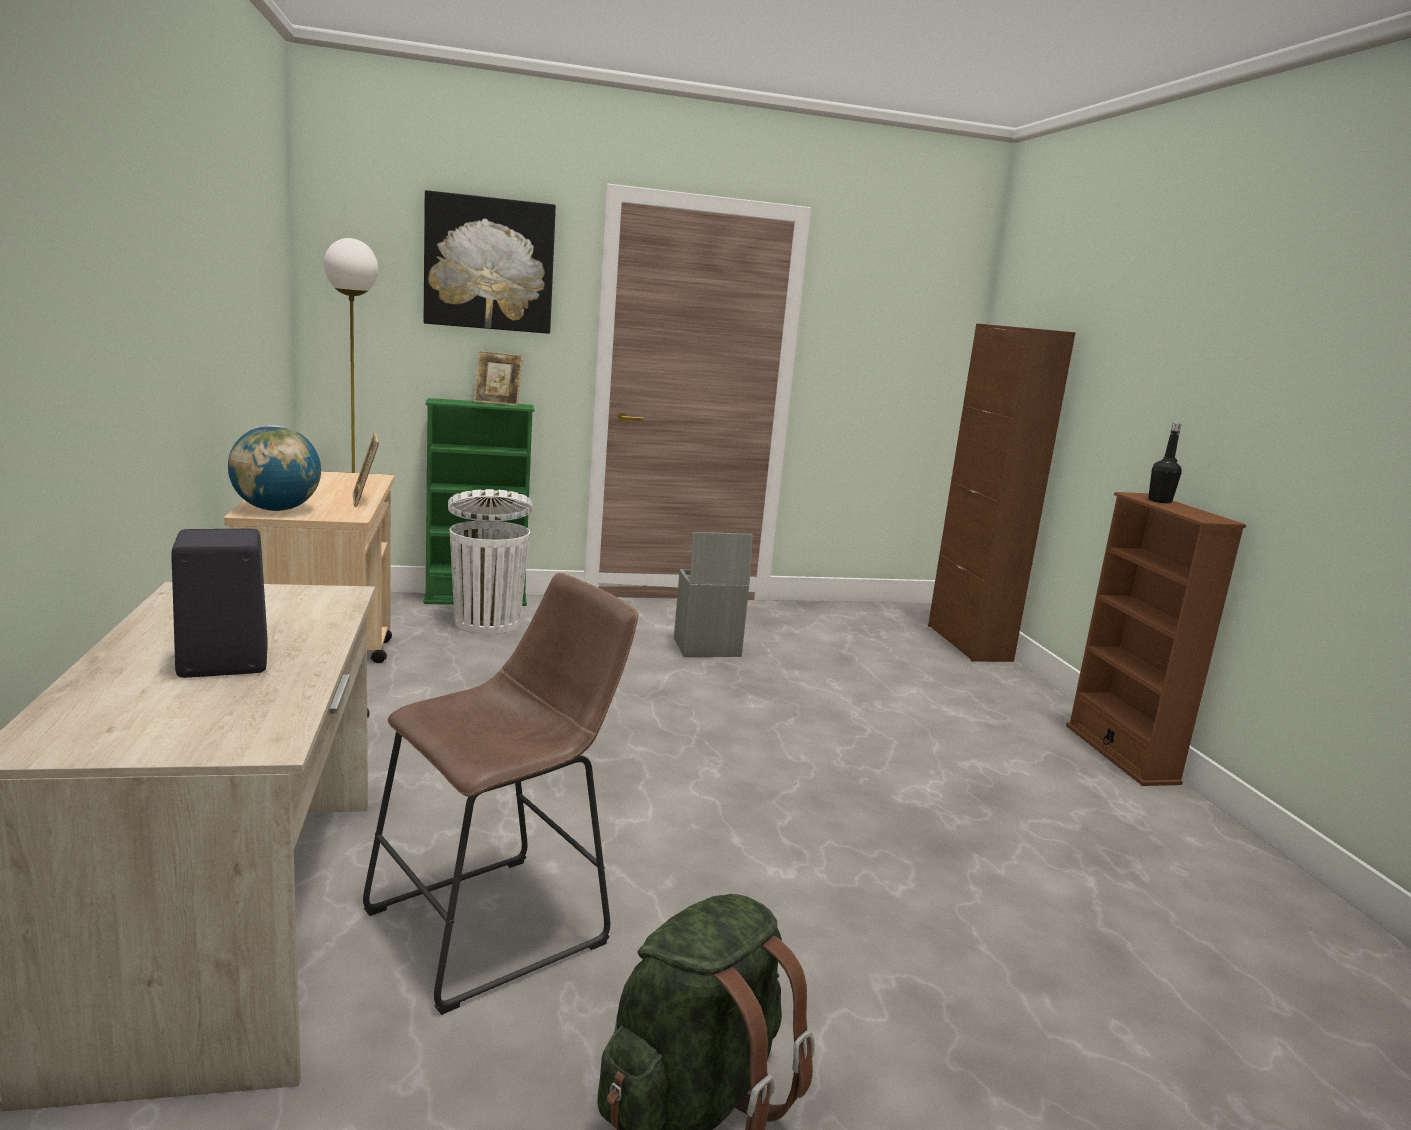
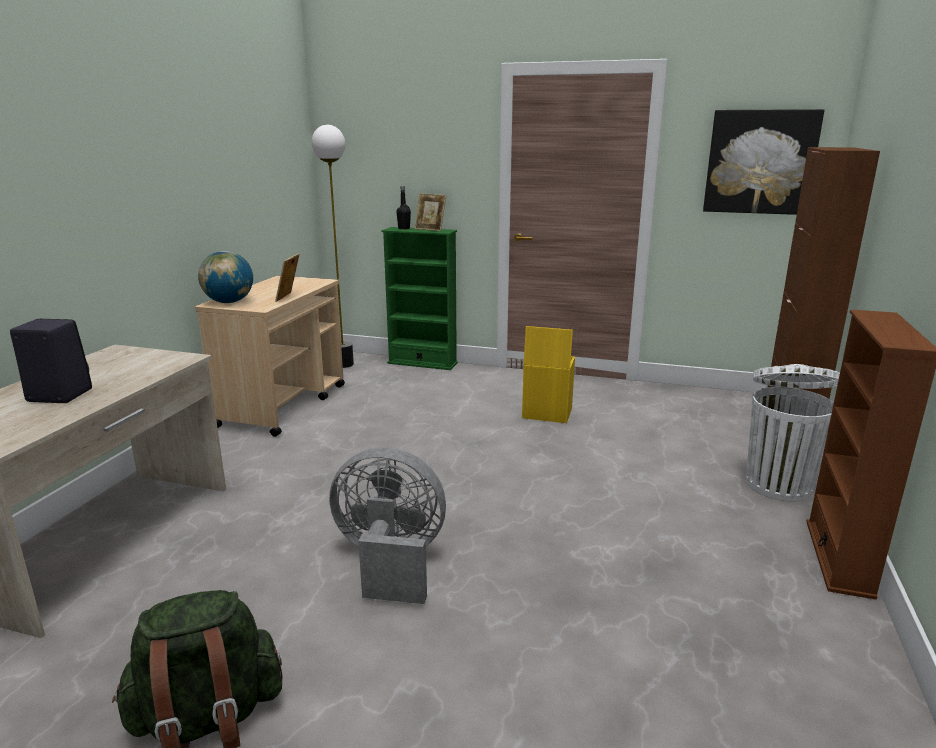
camera: 30 degrees right, 5 degrees up
brown stool [363,573,638,1015] -> none
picture [424,190,556,334] -> picture moved to [703,109,824,215]
white trash can [448,489,533,634] -> white trash can moved to [746,364,840,502]
grey storage box [674,532,753,657] -> yellow storage box [522,326,575,423]
black bottle [1148,423,1182,504] -> black bottle moved to [396,186,411,230]
none -> grey fan [330,447,446,604]

